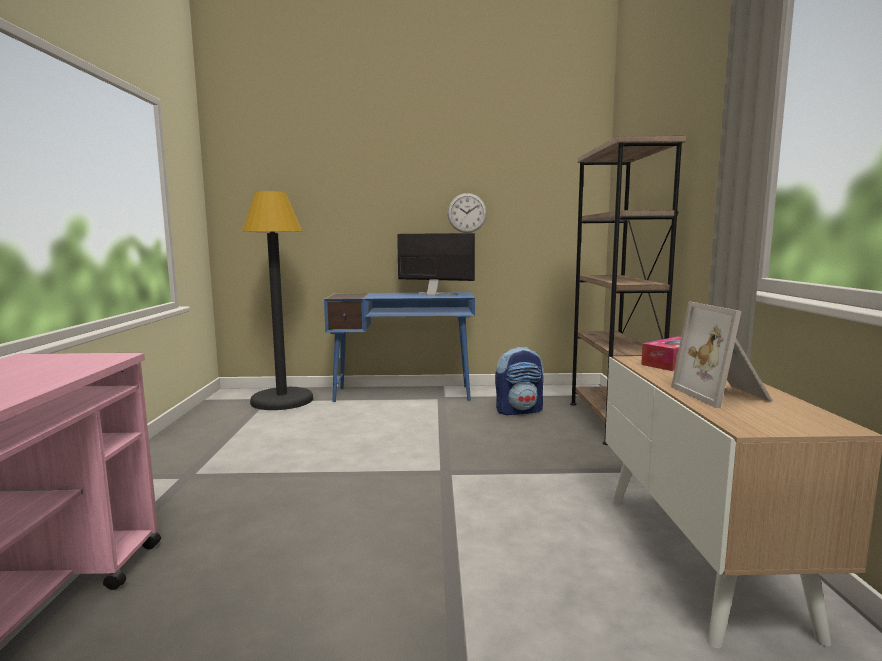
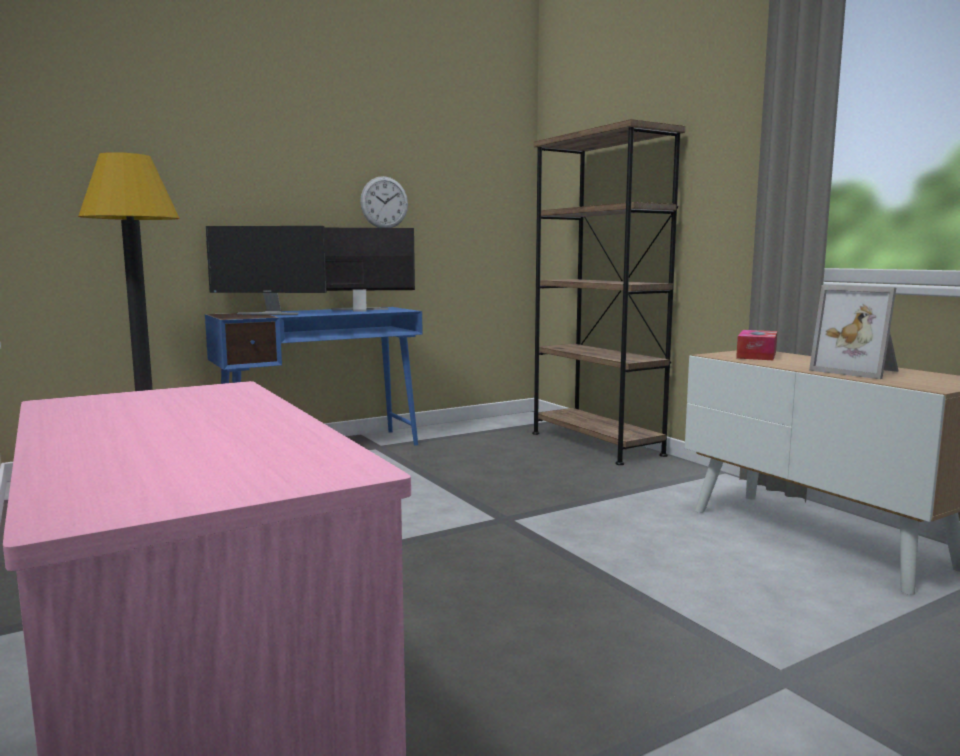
camera: 30 degrees left, 0 degrees up
backpack [495,347,544,415] -> none
none -> monitor [205,226,327,315]

